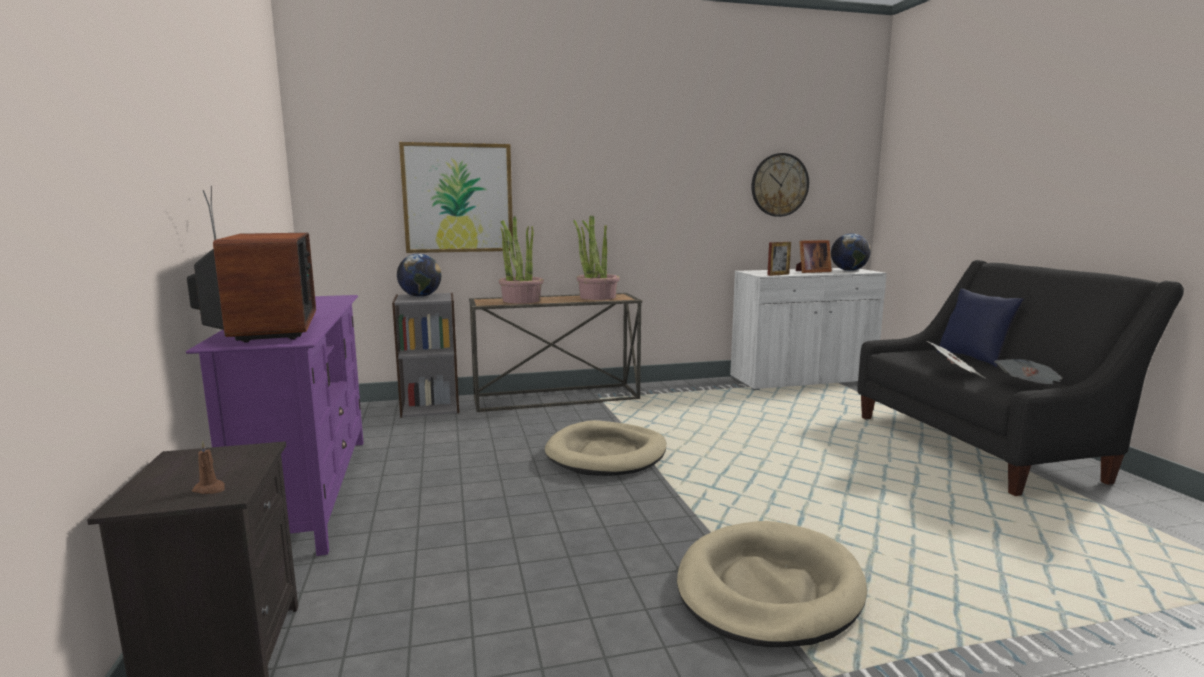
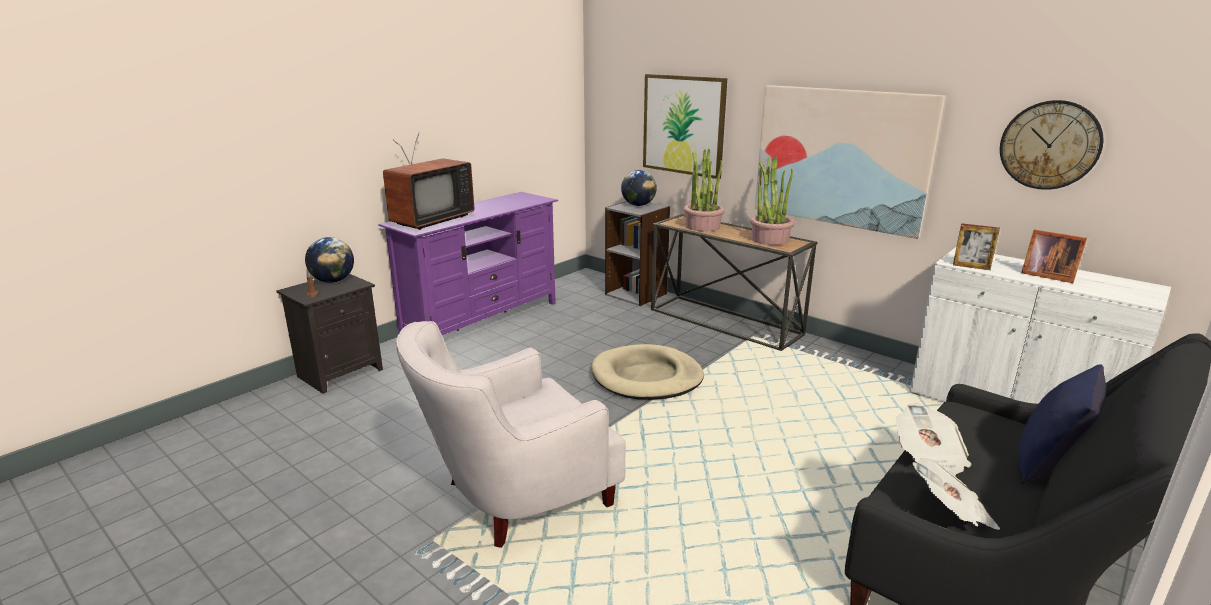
camera: 55 degrees right, 10 degrees up
beige dog bed [677,521,867,647] -> white armchair [396,321,626,548]
globe [831,233,871,271] -> globe moved to [305,237,354,283]
none -> picture [755,85,945,239]

